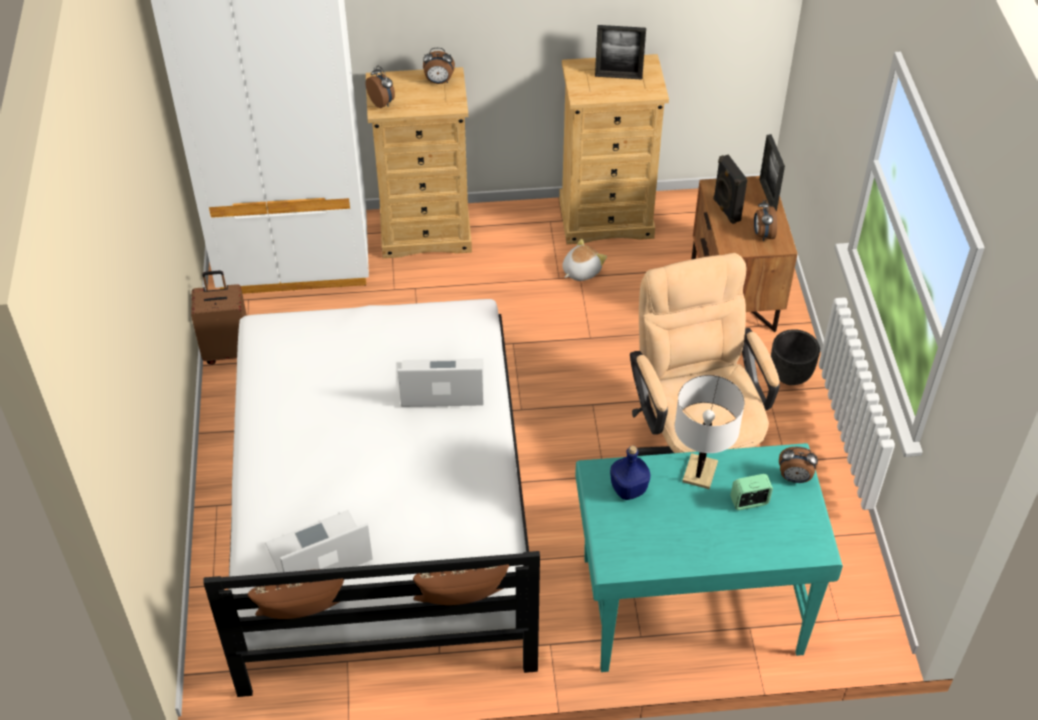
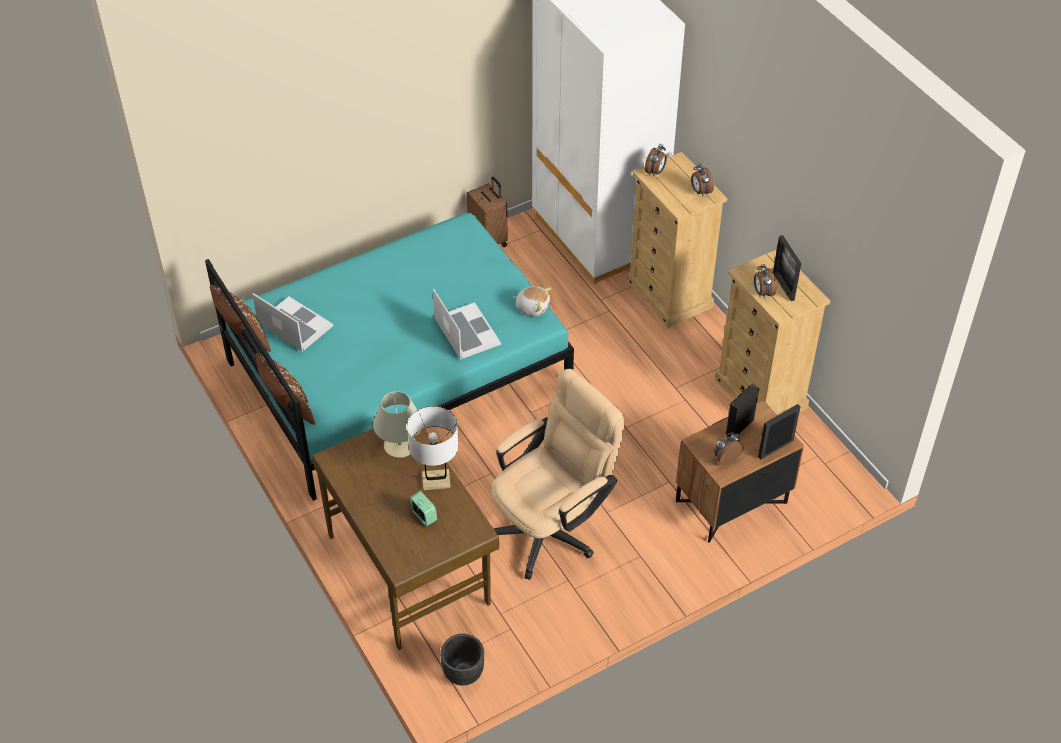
camera: 65 degrees right, 0 degrees up
white bed [203,299,540,697] -> turquoise bed [205,213,574,501]
plush toy [562,239,607,281] -> plush toy moved to [513,286,553,316]
turquoise desk [575,443,843,672] -> brown desk [312,428,499,650]
blue bottle [610,445,651,500] -> beige table lamp [373,391,421,458]
black planter [771,329,820,385] -> black planter moved to [440,634,484,686]
alarm clock [779,447,818,483] -> alarm clock moved to [754,264,776,298]

